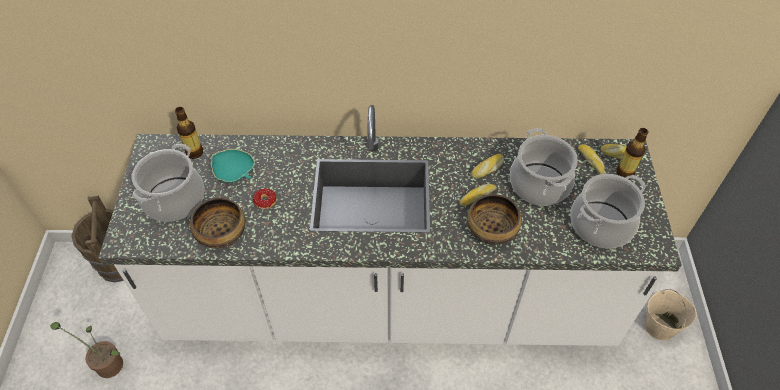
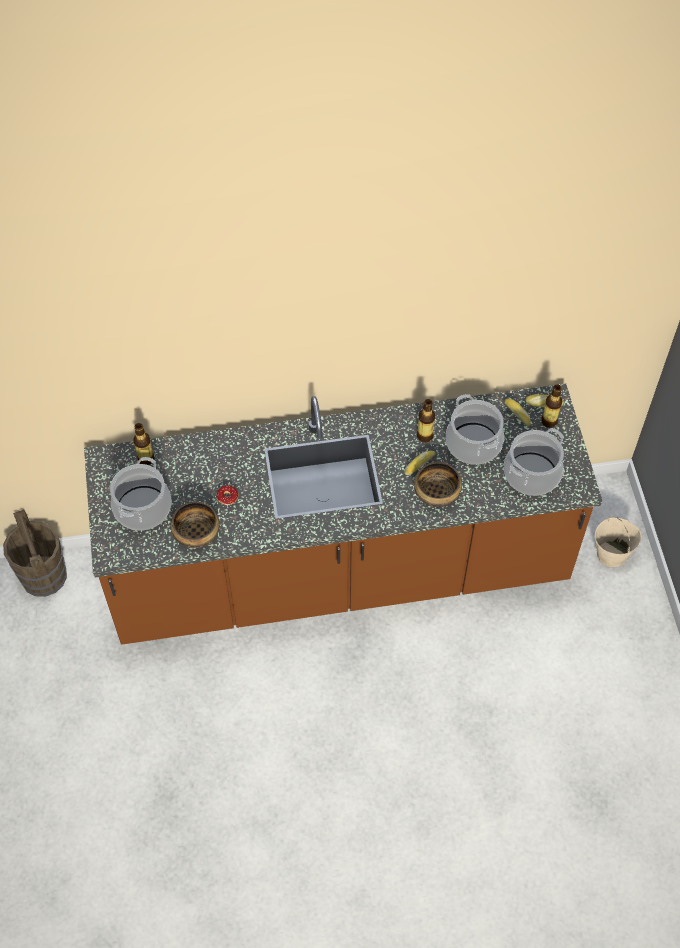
camera: 10 degrees left, 5 degrees up
potted plant [50,322,123,378] -> none
white counter [98,105,682,346] -> brown counter [84,384,602,645]
turquoise bowl [211,149,255,183] -> none
bread [471,154,504,178] -> bottle [417,399,435,442]

